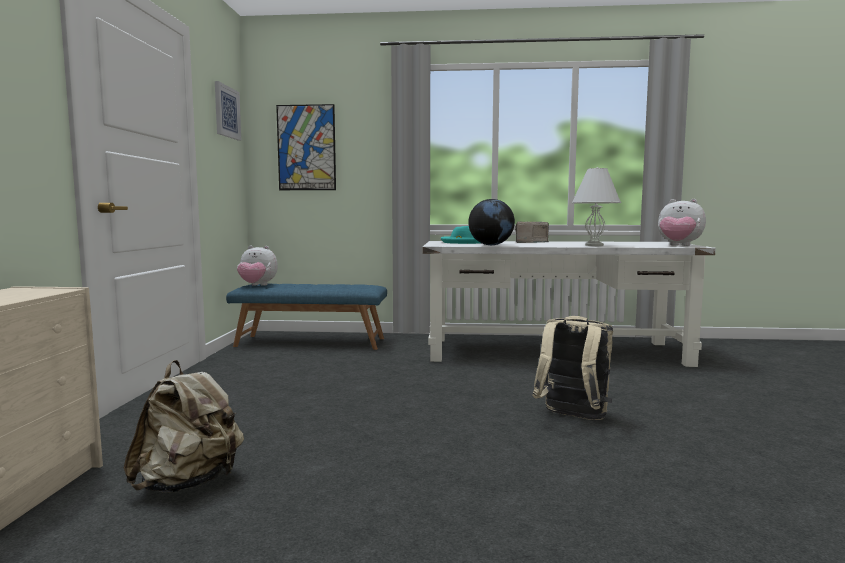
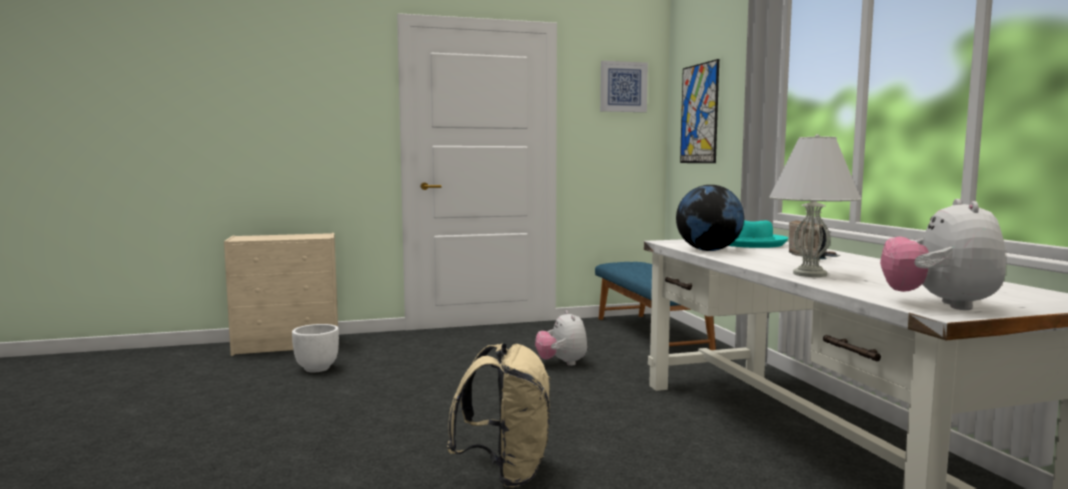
camera: 70 degrees right, 0 degrees up
beige backpack [124,360,244,493] -> white planter [292,324,339,372]
plush toy [237,246,278,286] -> plush toy moved to [535,310,587,366]

